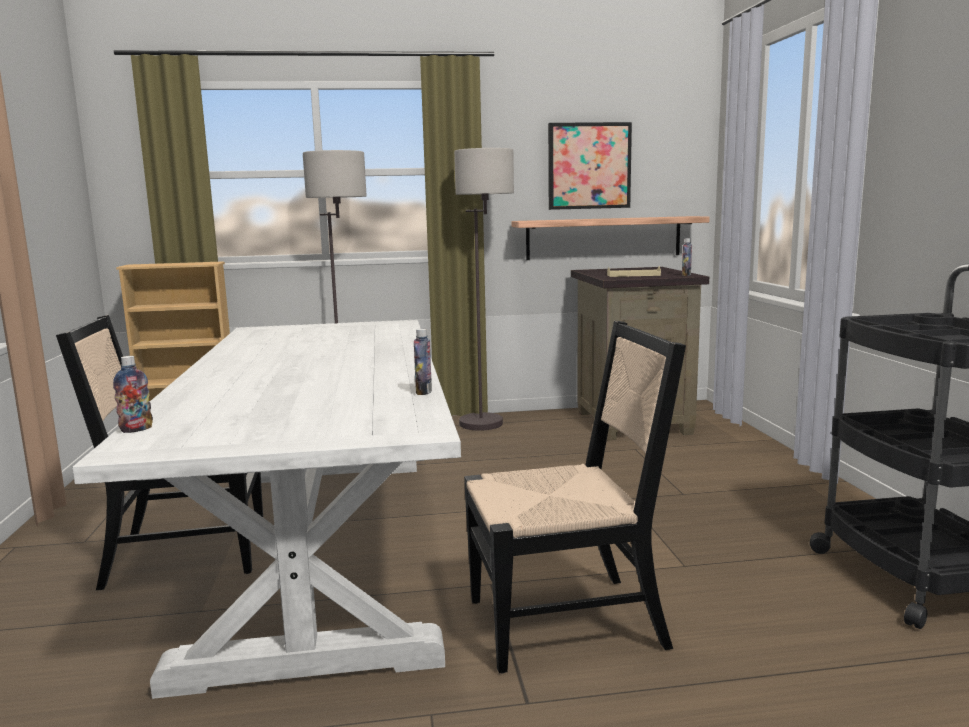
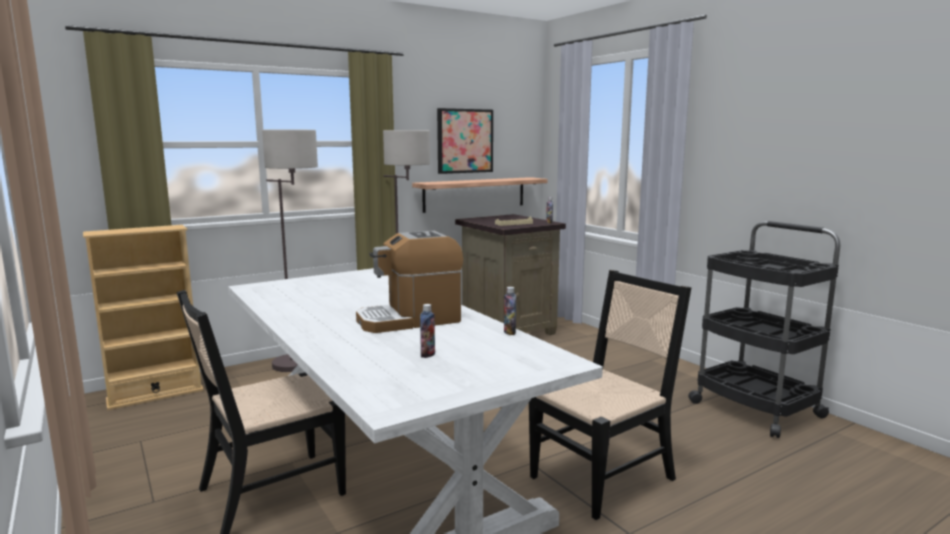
camera: 25 degrees left, 0 degrees up
bottle [113,356,153,433] -> bottle moved to [420,304,435,358]
none -> coffee machine [356,231,463,333]

